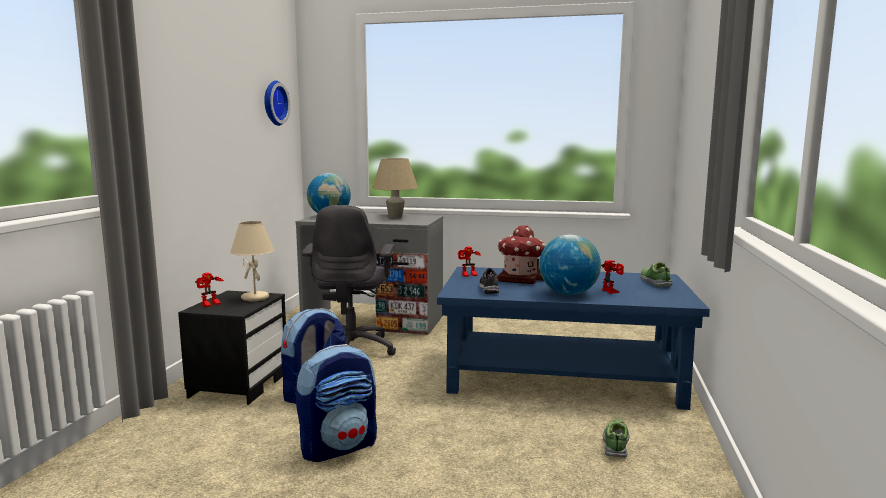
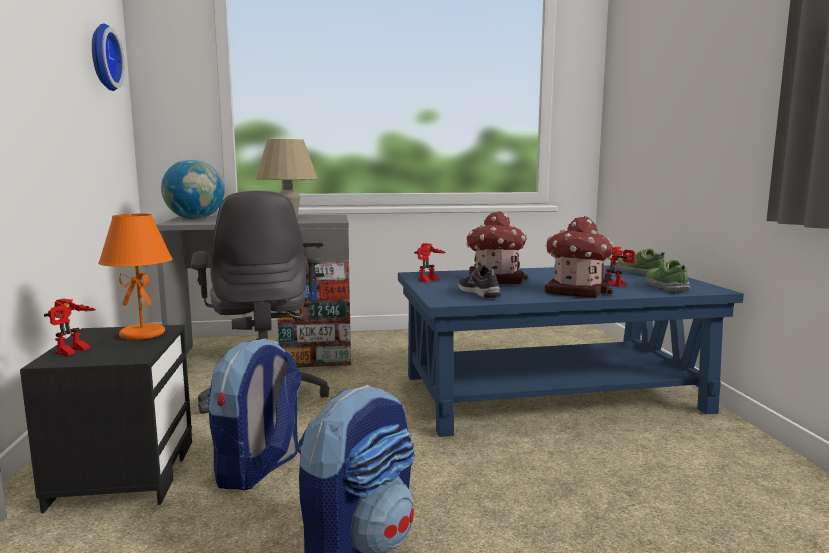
camera: 20 degrees left, 0 degrees up
beige table lamp [230,221,275,301] -> orange table lamp [98,214,173,340]
globe [539,234,601,295] -> toy house [545,216,614,298]
shoe [603,419,629,458] -> shoe moved to [645,260,691,292]

